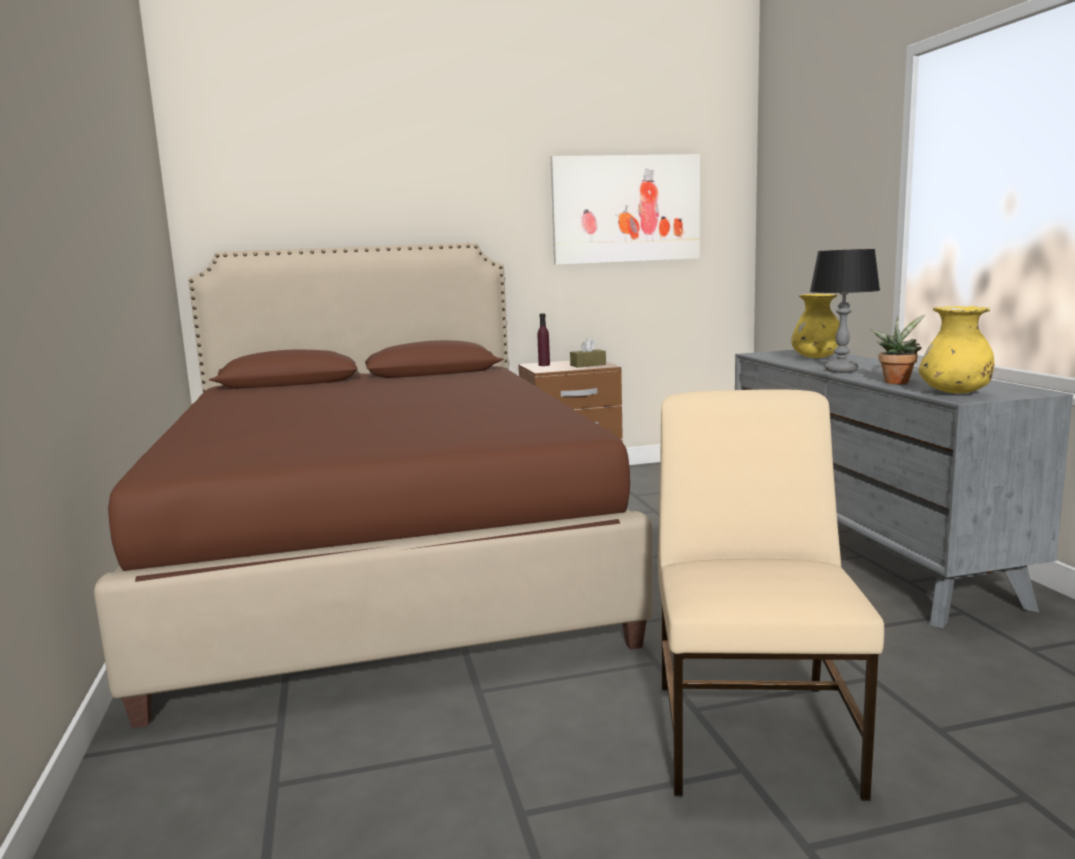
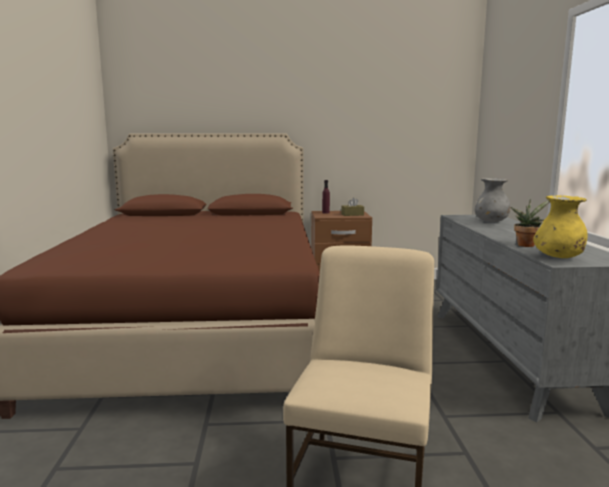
camera: 10 degrees right, 0 degrees up
picture [551,154,700,265] -> none
yellow vase [791,294,840,358] -> grey vase [474,178,510,222]
table lamp [810,249,880,373] -> none

